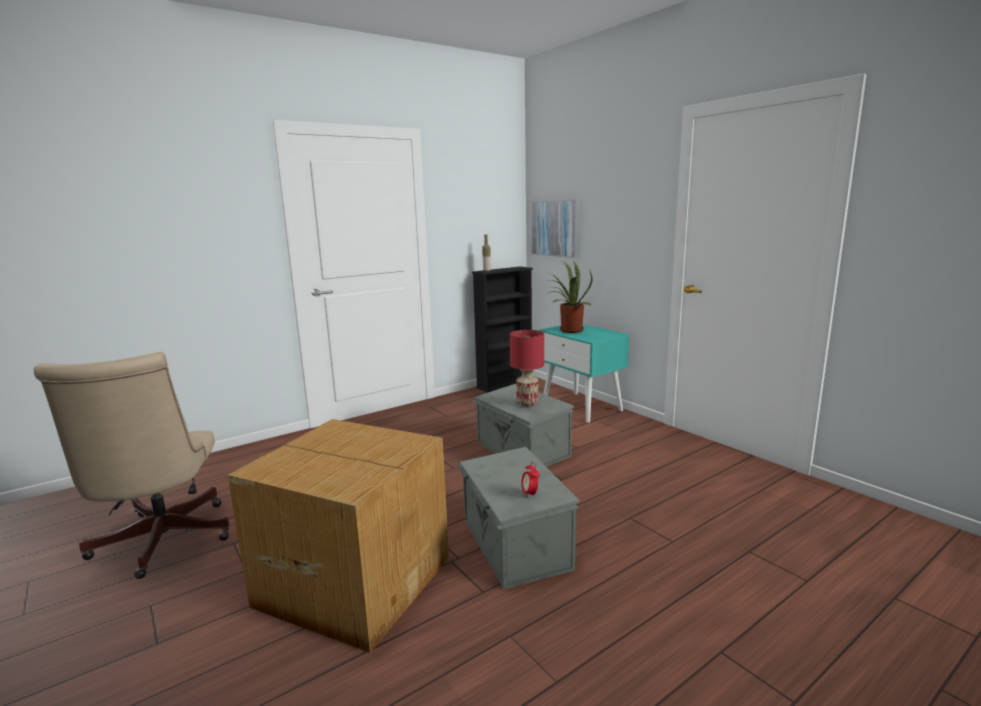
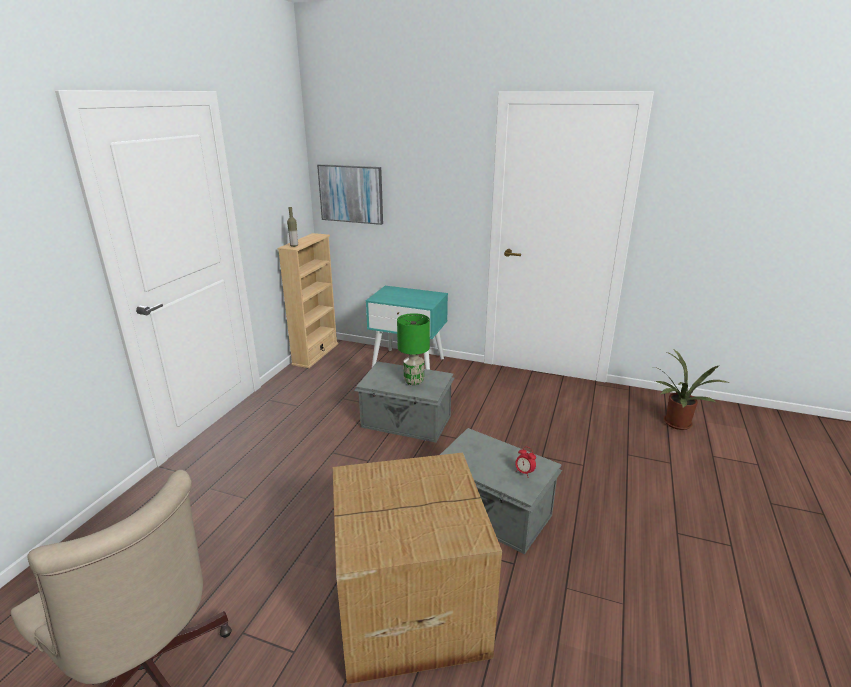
camera: 35 degrees left, 10 degrees up
black bookcase [472,266,533,393] -> beige bookcase [277,233,338,368]
red table lamp [510,330,544,406] -> green table lamp [397,313,430,385]
potted plant [548,262,593,333] -> potted plant moved to [654,349,729,430]

